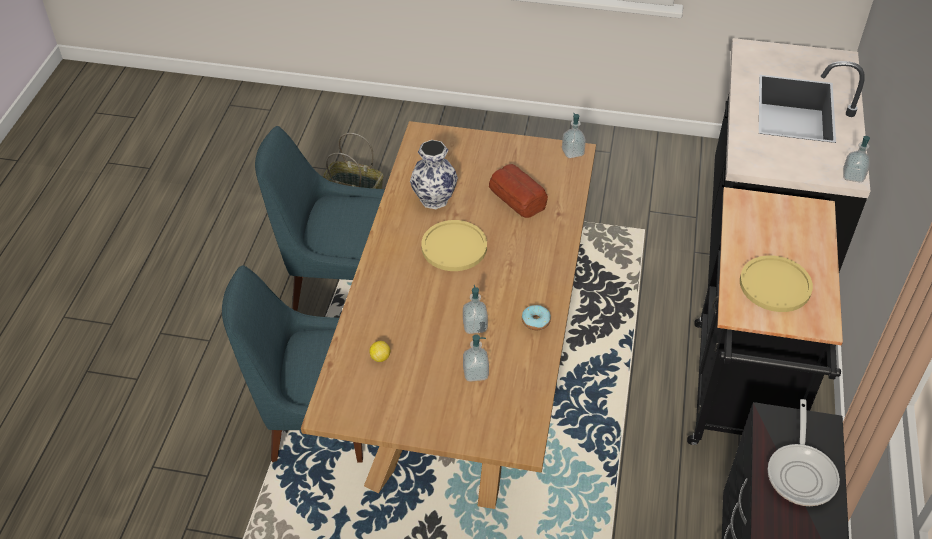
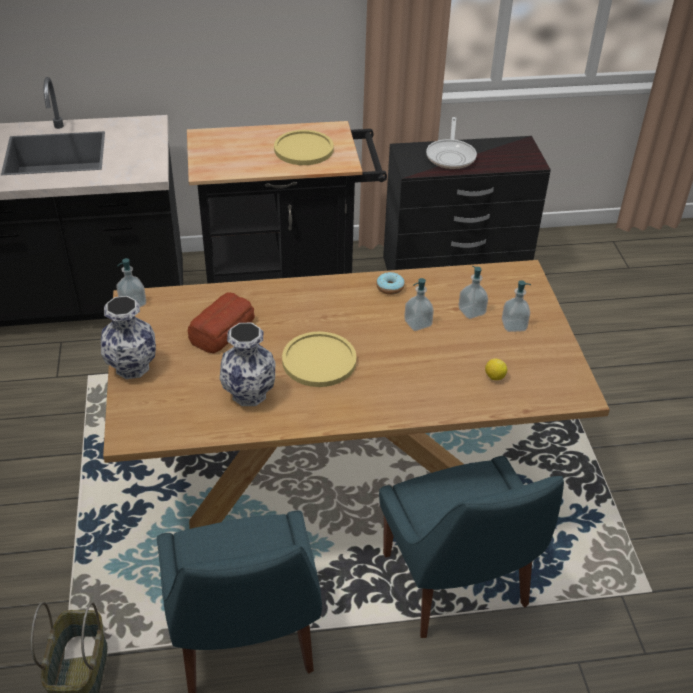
camera: 110 degrees left, 5 degrees down
frying pan [768,399,840,506] -> frying pan turned 105 degrees clockwise [426,117,477,169]
soap dispenser [843,136,870,182] -> soap dispenser moved to [502,280,531,332]
none -> vase [101,296,156,379]

